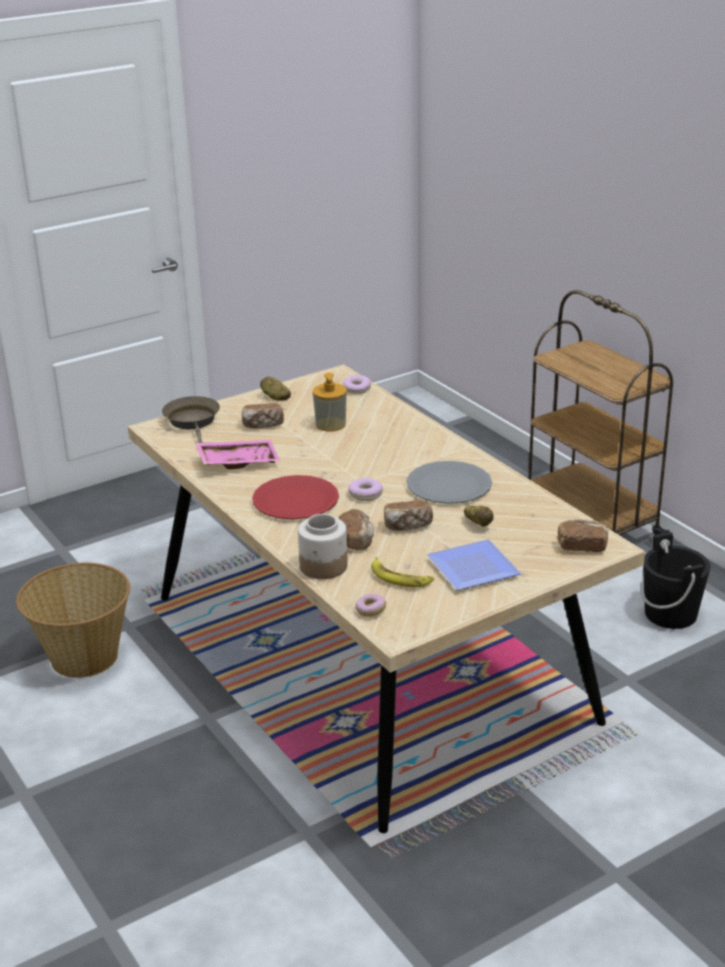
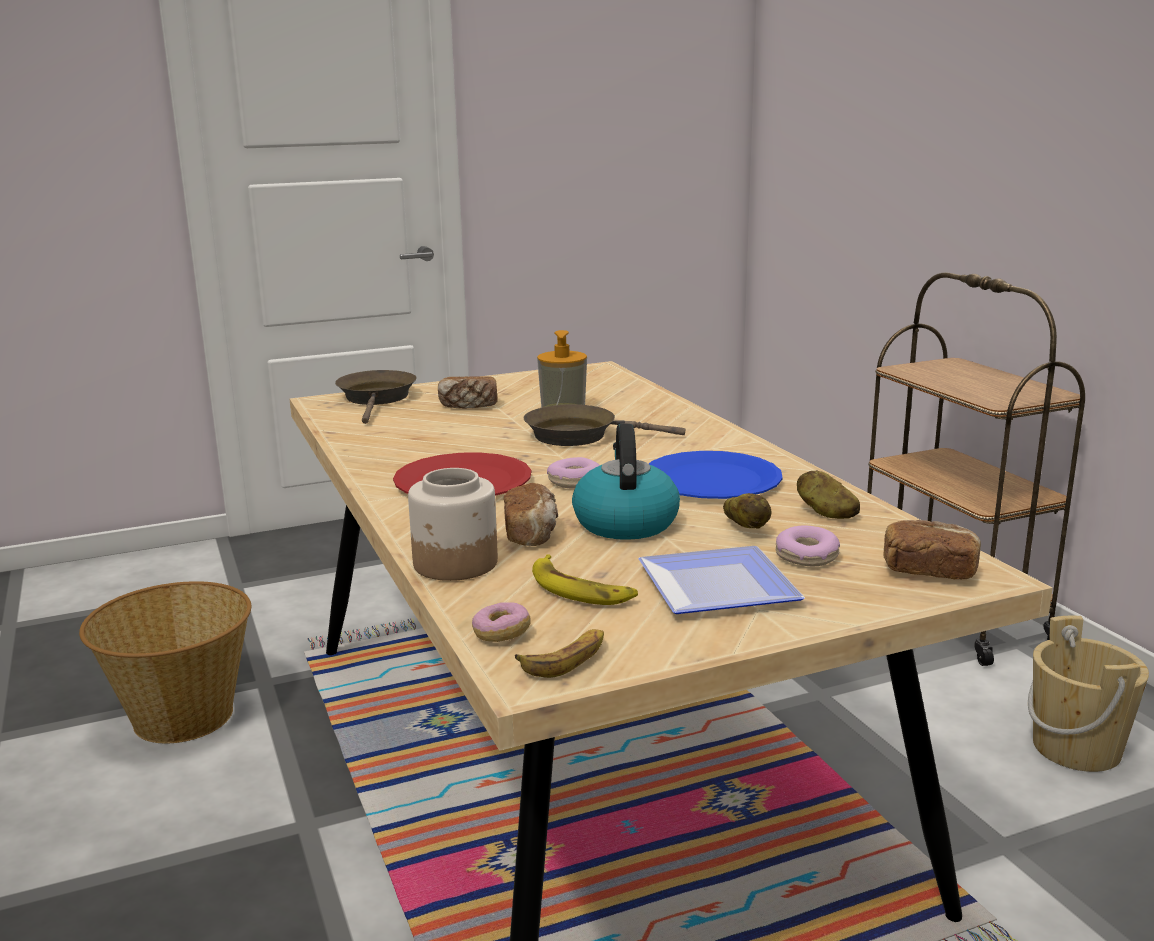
camera: 10 degrees right, 10 degrees down
pink tray [196,440,280,469] -> none
potato [260,377,291,401] -> potato moved to [797,470,860,519]
donut [343,375,371,394] -> donut moved to [776,525,840,566]
bread [384,500,433,531] -> kettle [572,424,680,540]
grey plate [406,461,492,504] -> blue plate [649,451,783,499]
black bucket [641,532,710,629] -> beige bucket [1028,616,1149,772]
none -> banana [515,629,604,678]
none -> brown frying pan [524,404,685,446]

